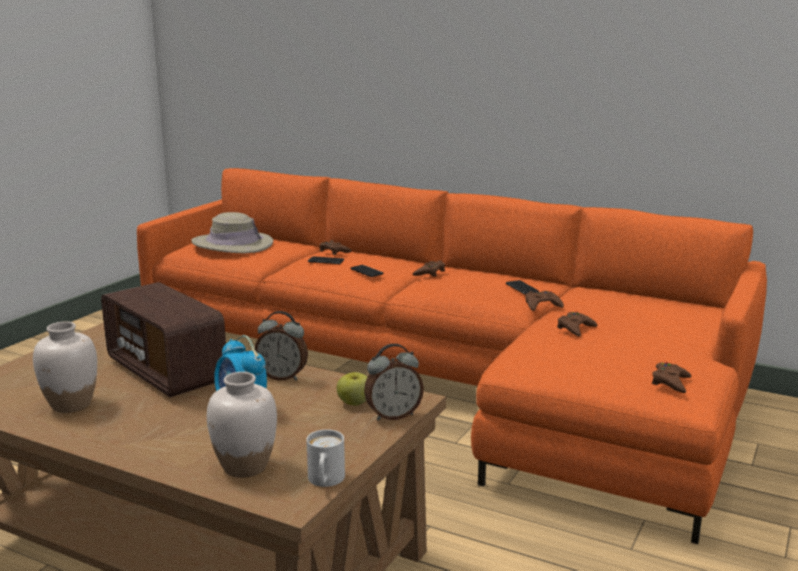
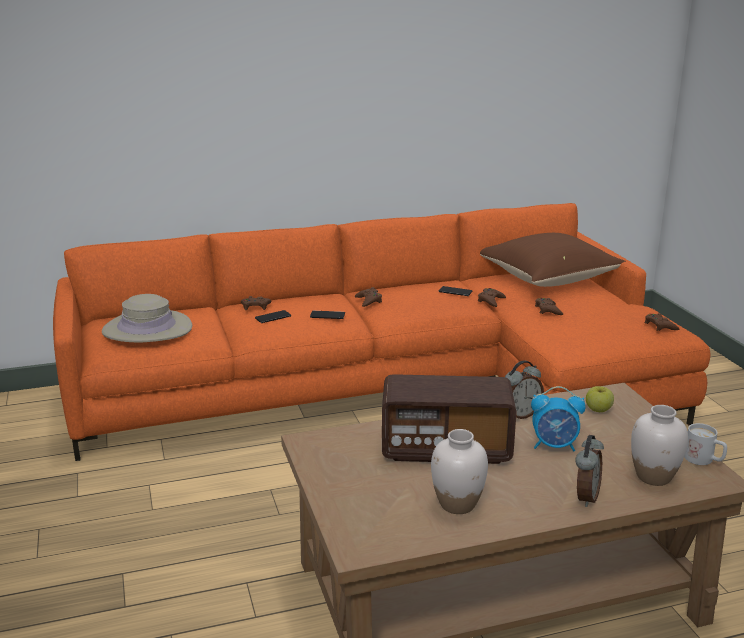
camera: 45 degrees left, 5 degrees up
alarm clock [364,344,424,421] -> alarm clock moved to [575,435,604,507]
none -> brown pillow [480,233,626,287]

